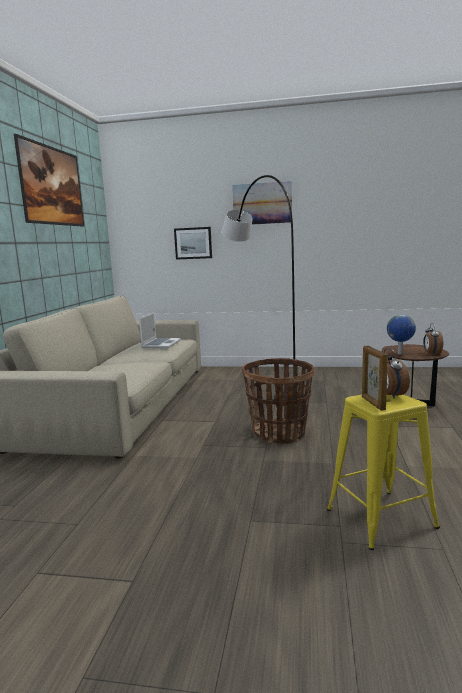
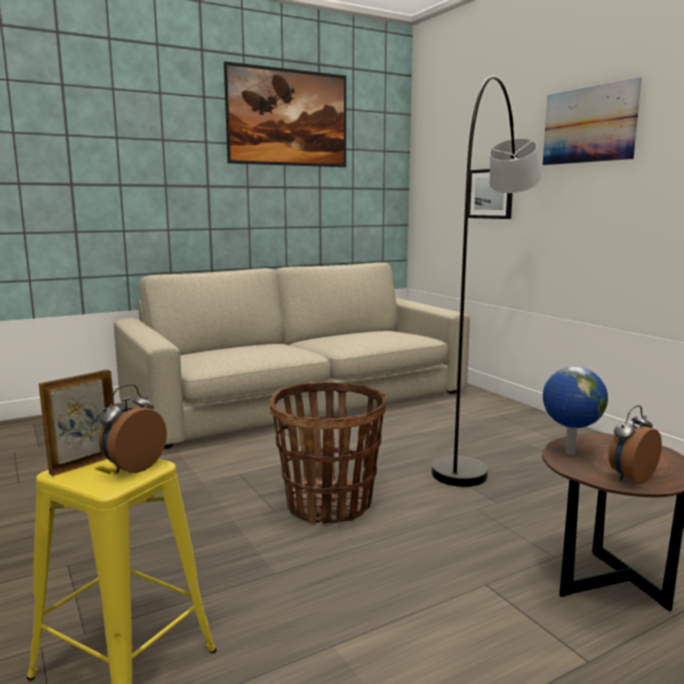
camera: 50 degrees right, 0 degrees up
laptop [139,312,181,348] -> none

